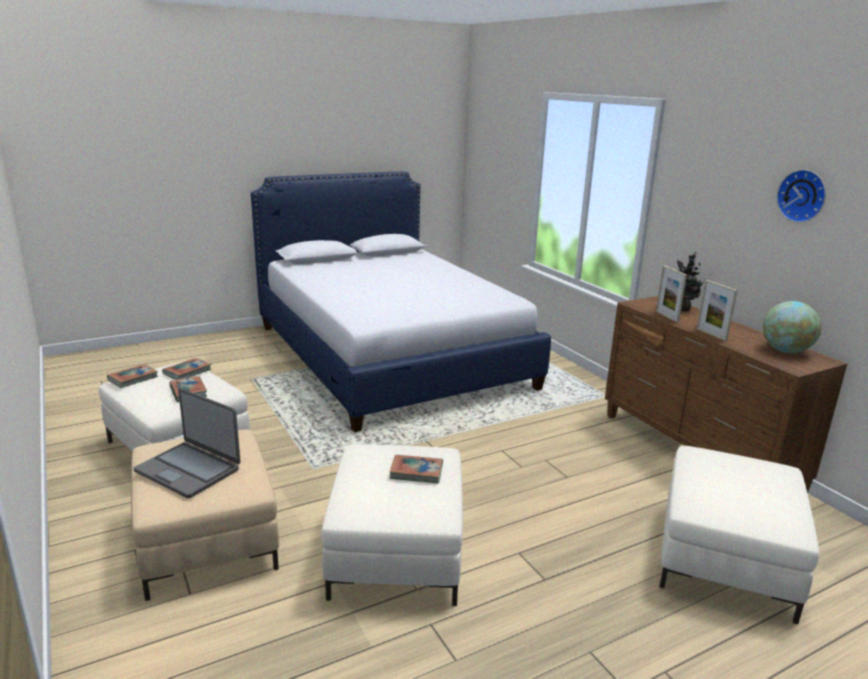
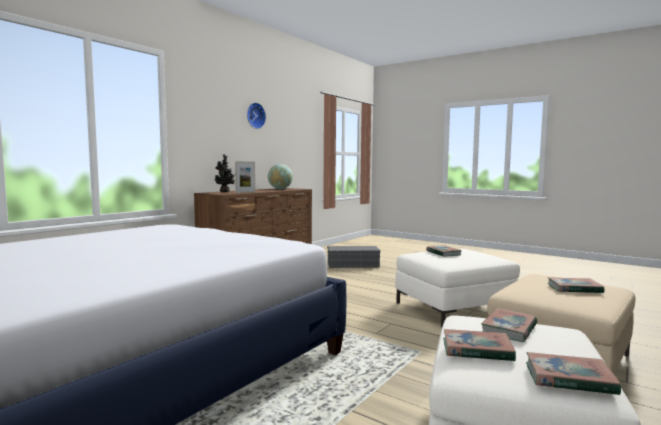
camera: 115 degrees left, 15 degrees down
laptop [133,388,241,498] -> book [547,277,605,293]
white ottoman [660,446,819,624] -> grey storage box [327,246,380,268]
picture frame [696,280,737,341] -> none

